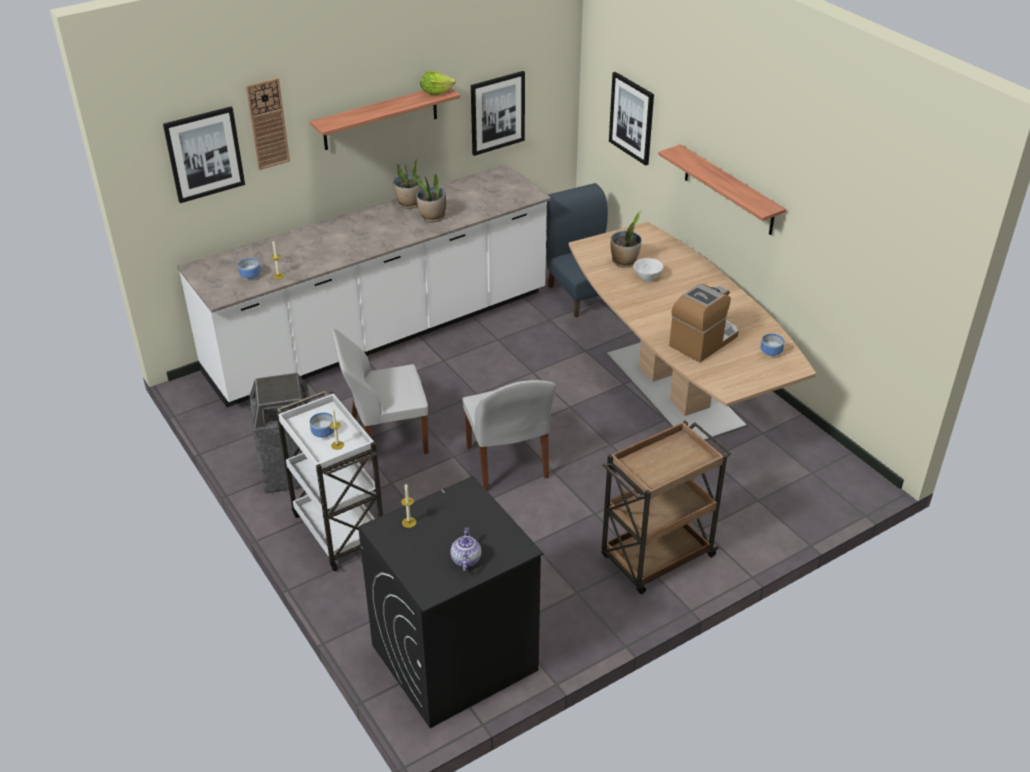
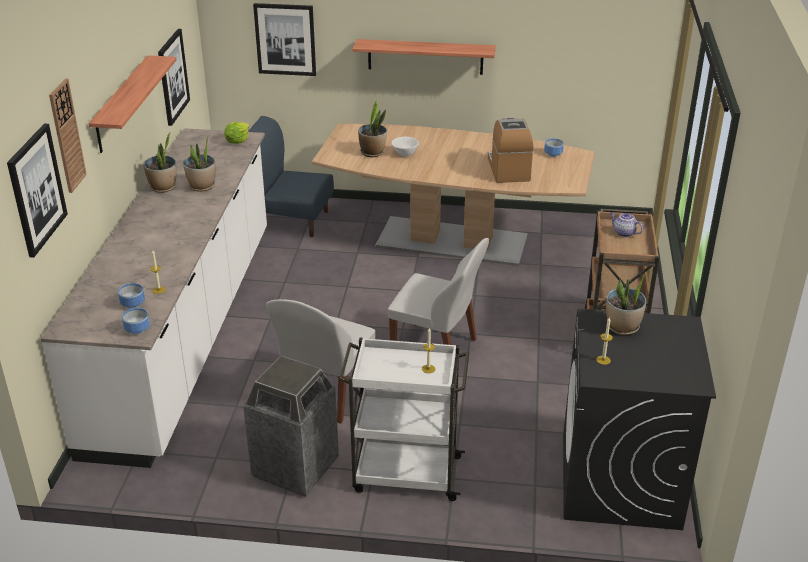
camera: 50 degrees left, 5 degrees down
bowl [310,412,334,438] -> bowl moved to [122,308,150,334]
lettuce [420,71,456,95] -> lettuce moved to [224,122,249,144]
teapot [450,527,481,571] -> teapot moved to [610,212,643,237]
none -> potted plant [606,273,648,335]

